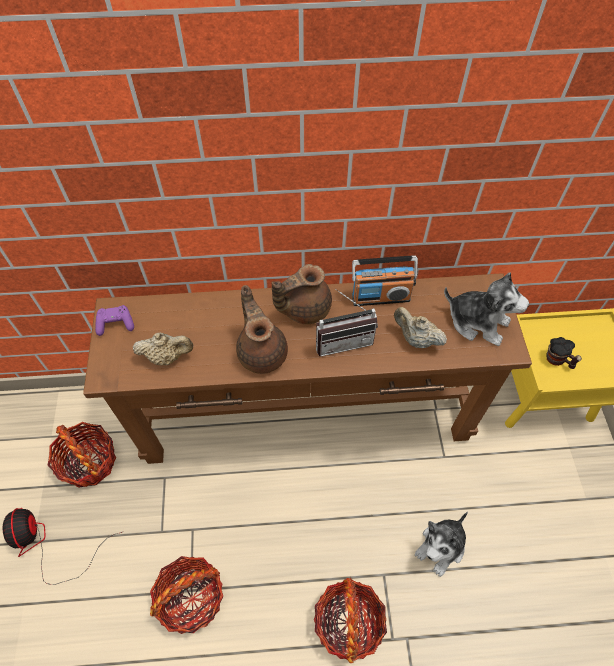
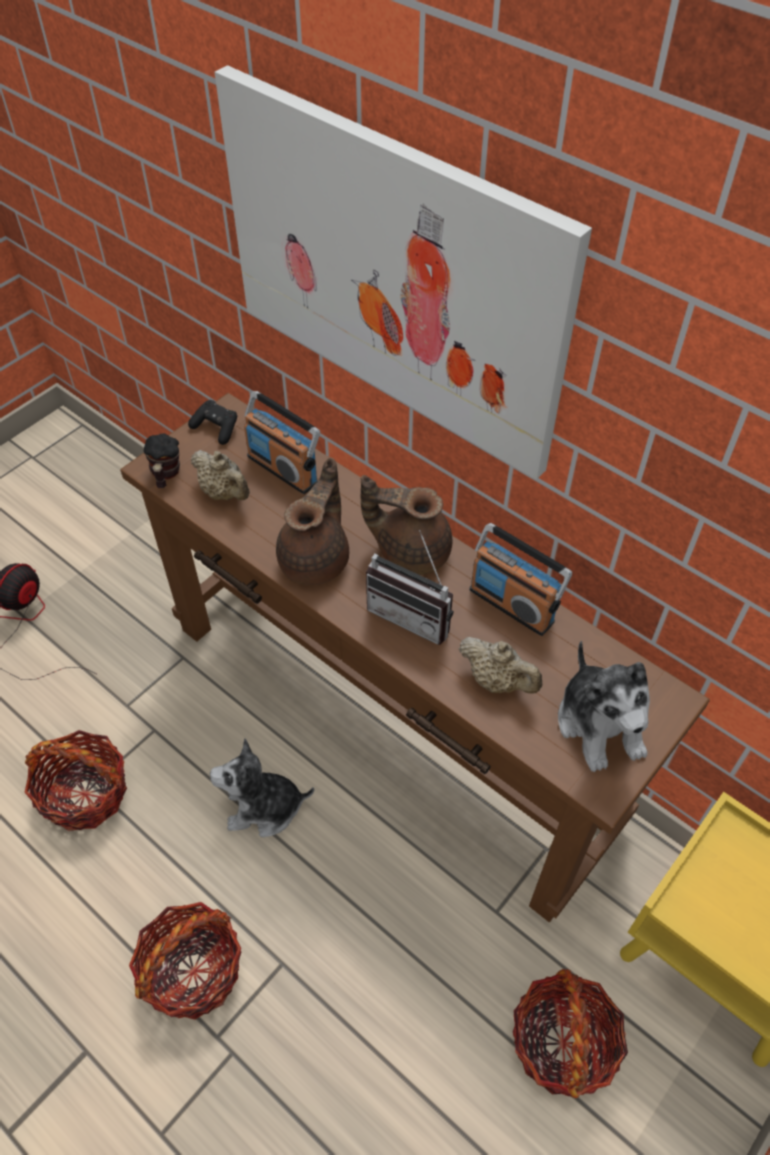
camera: 45 degrees right, 5 degrees down
basket [48,422,116,488] -> basket moved to [513,969,628,1098]
purple game controller [95,305,134,336] -> black game controller [188,400,237,445]
beige teapot [394,307,447,348] -> beige teapot turned 135 degrees clockwise [459,637,542,694]
plush toy [415,512,468,577] -> plush toy moved to [210,739,314,837]
mug [546,337,582,369] -> mug moved to [144,433,180,488]
none -> picture [214,65,592,480]
none -> radio [244,391,320,494]

